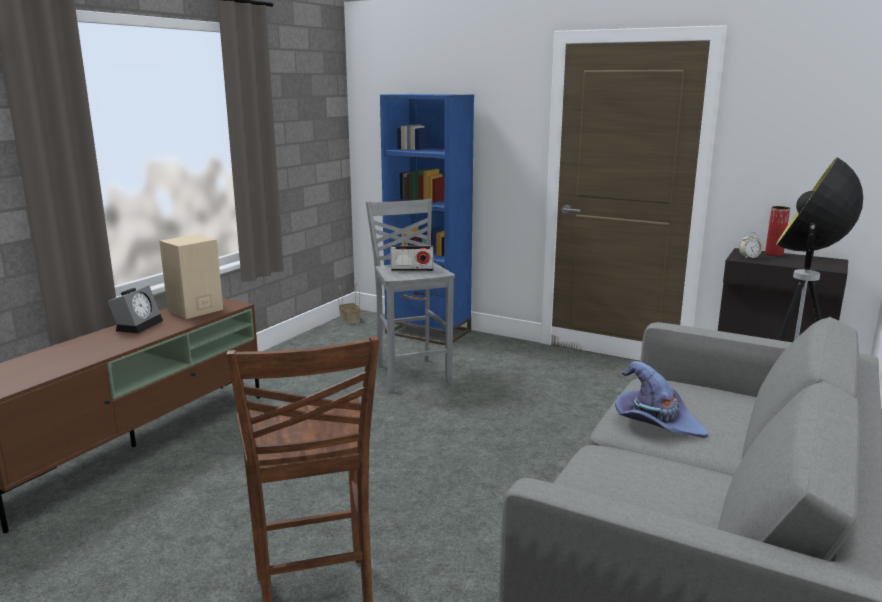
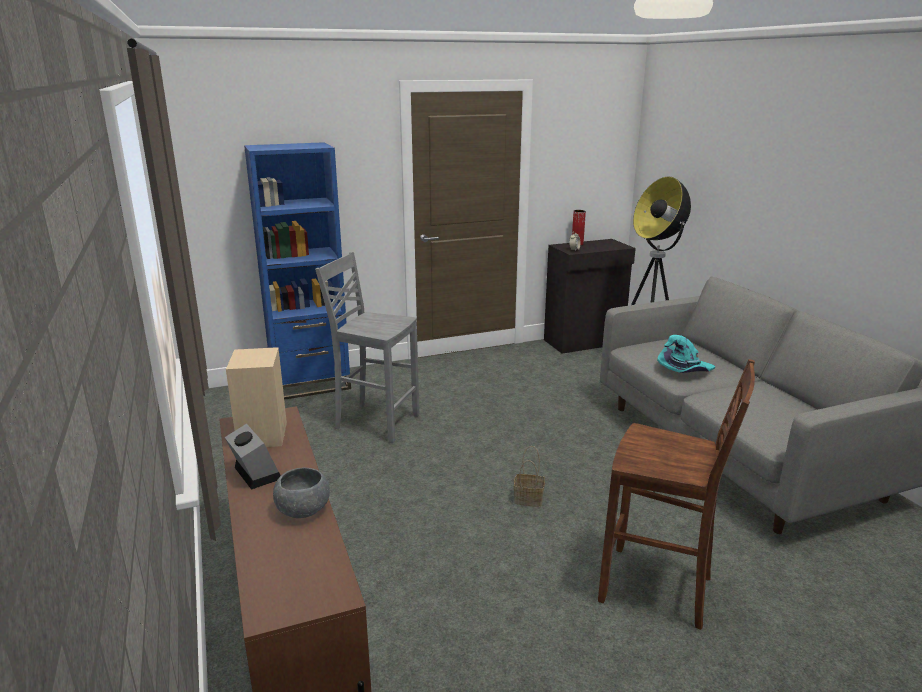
camera: 50 degrees left, 5 degrees up
basket [338,283,360,324] -> basket moved to [514,446,545,507]
radio [390,246,433,271] -> none
purple hat [615,361,708,438] -> turquoise hat [657,335,715,373]
none -> grey bowl [273,468,330,518]

